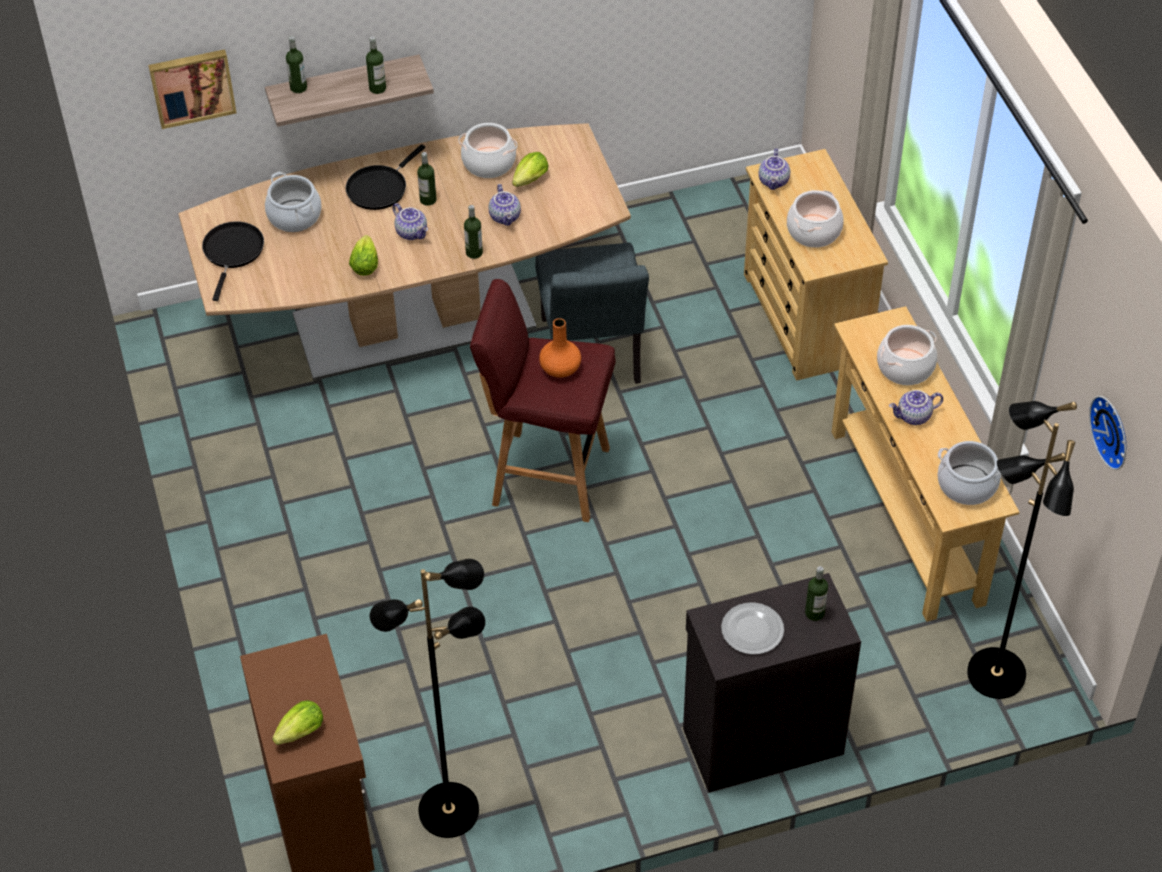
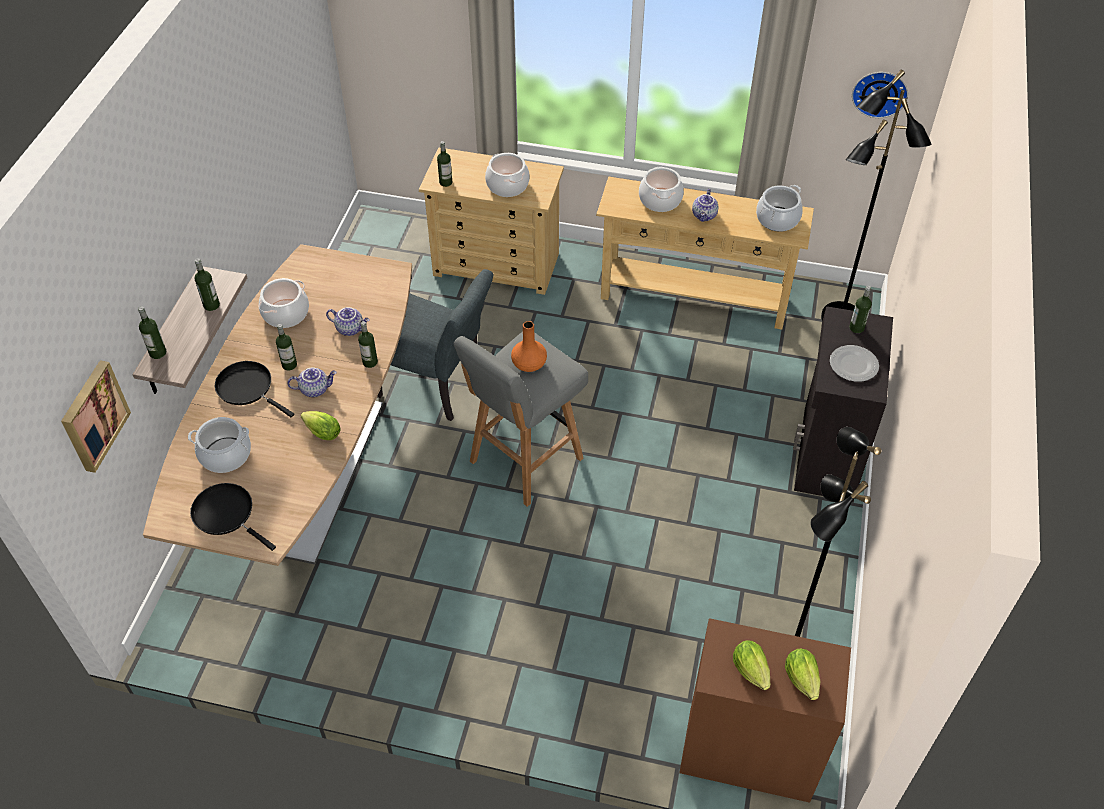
camera: 60 degrees left, 0 degrees up
black frying pan [346,144,425,210] -> black frying pan turned 150 degrees clockwise [215,361,294,417]
red stool [470,279,615,522] -> grey stool [453,332,588,507]
lettuce [512,152,548,187] -> lettuce moved to [733,641,770,690]
teapot [759,148,790,190] -> bottle [437,141,452,187]

